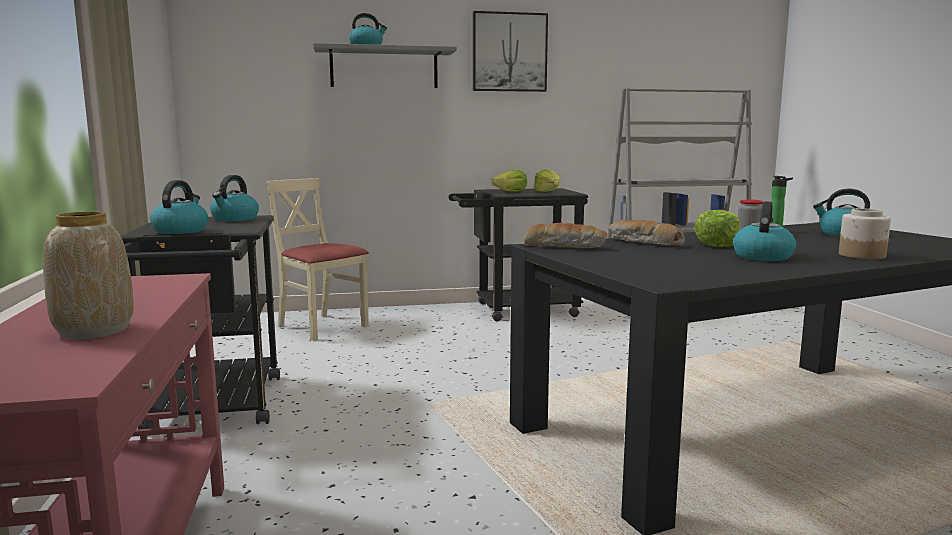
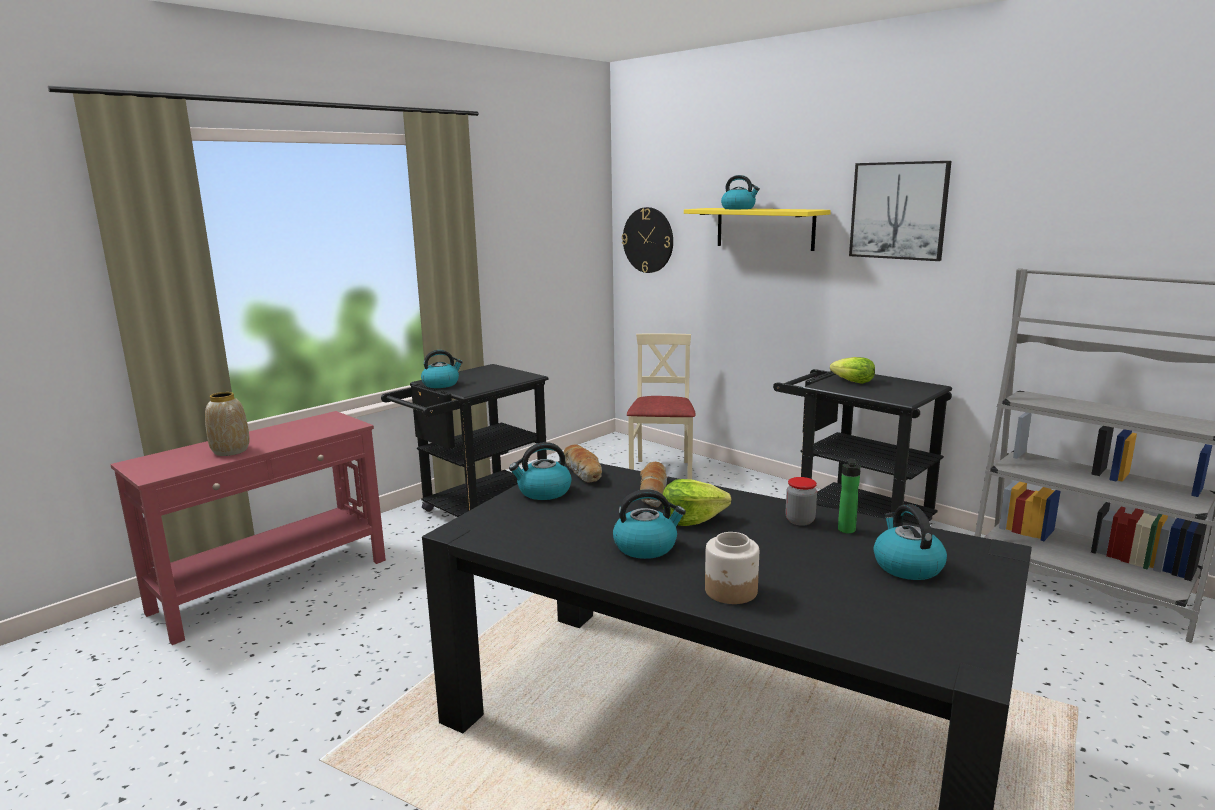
camera: 55 degrees right, 5 degrees up
kettle [210,175,259,221] -> kettle moved to [509,442,572,500]
grey shelf [313,43,457,88] -> yellow shelf [684,208,831,251]
lettuce [534,170,561,192] -> none
none -> wall clock [622,207,673,273]

